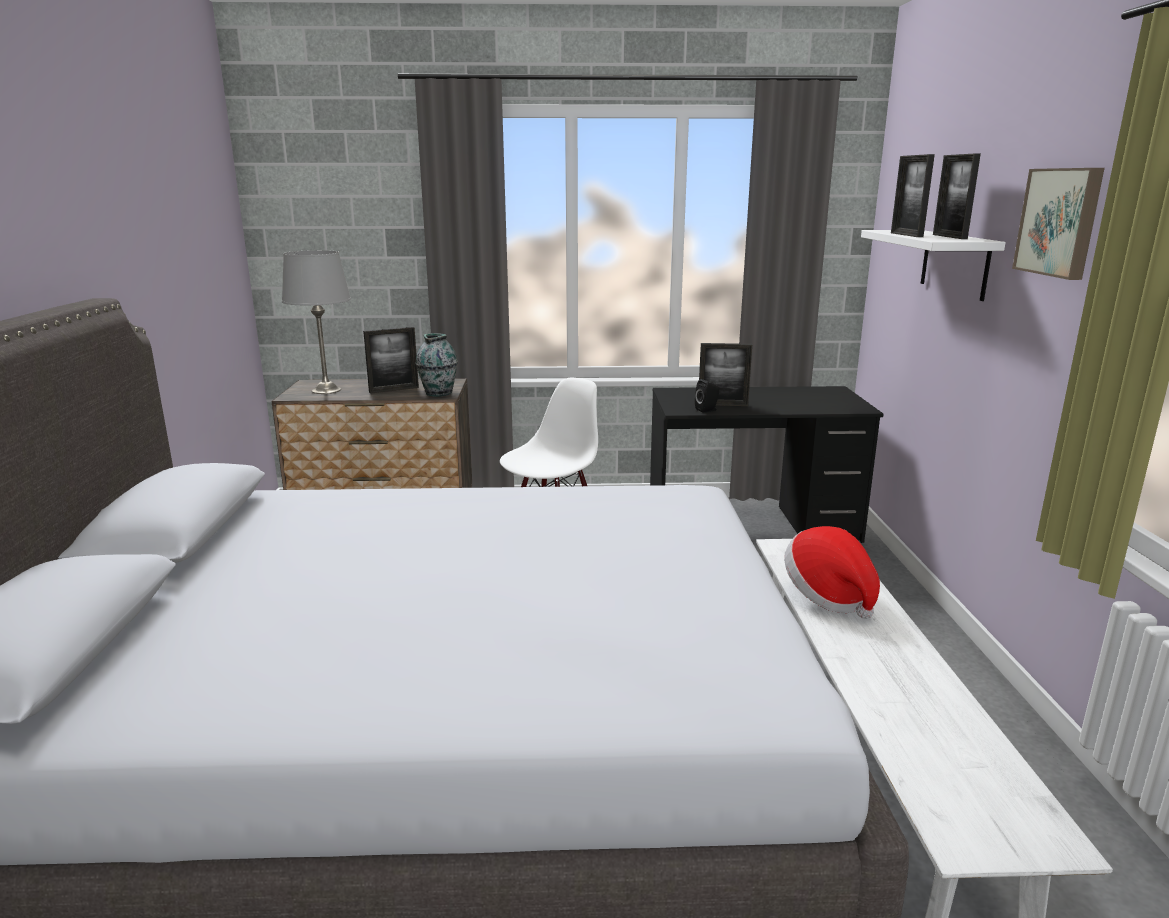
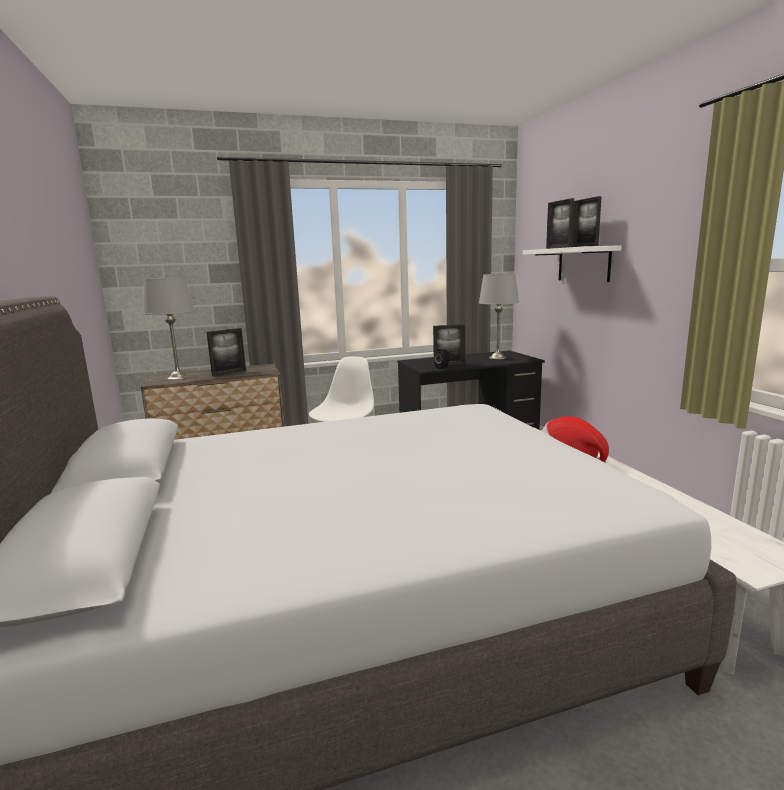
camera: 15 degrees left, 5 degrees down
vase [415,333,458,397] -> none
picture [1012,168,1105,280] -> none
none -> grey table lamp [479,274,519,359]

